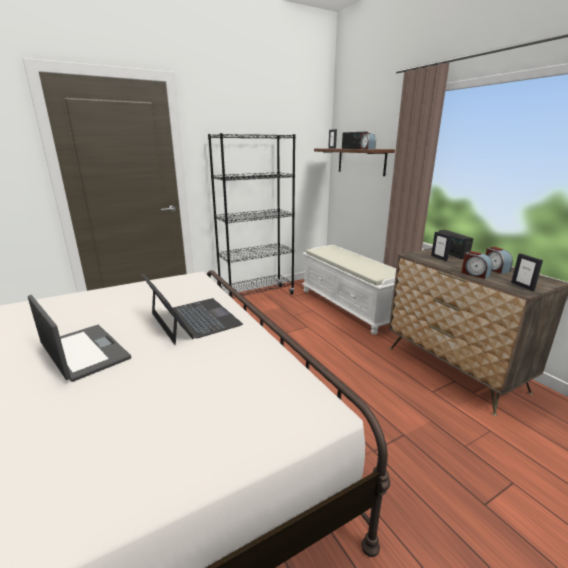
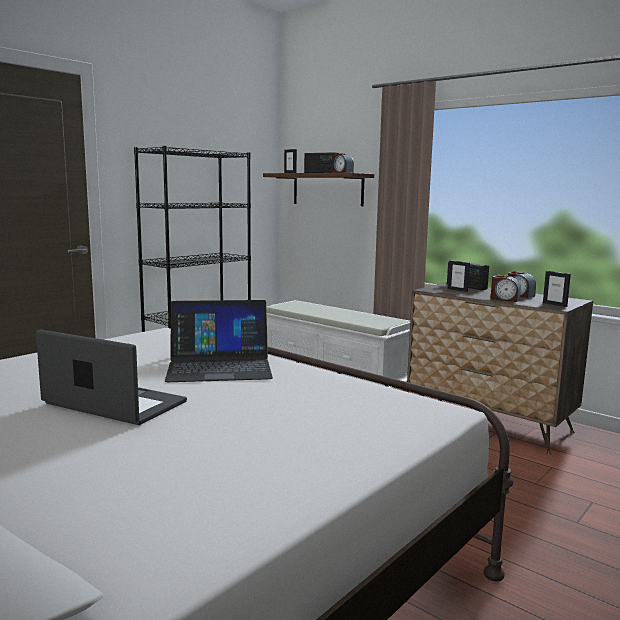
camera: 20 degrees left, 10 degrees down
laptop [142,274,243,345] -> laptop turned 135 degrees clockwise [165,300,273,382]

